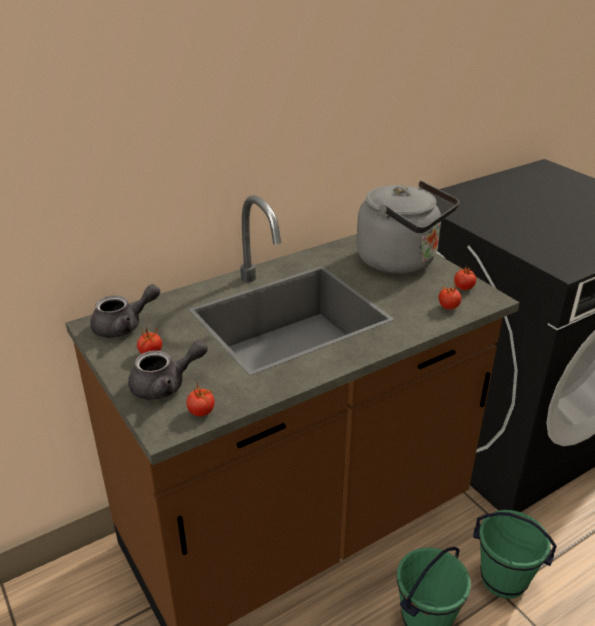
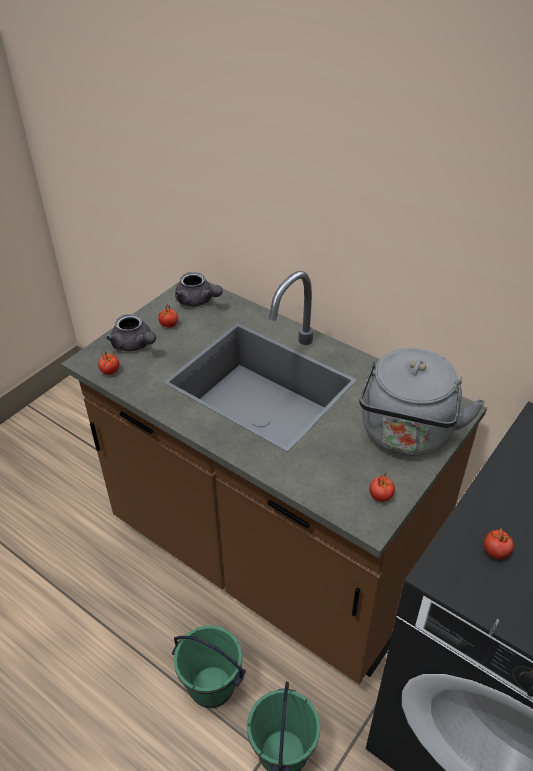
camera: 70 degrees right, 10 degrees up
tomato [439,283,461,309] -> tomato moved to [484,528,514,559]

